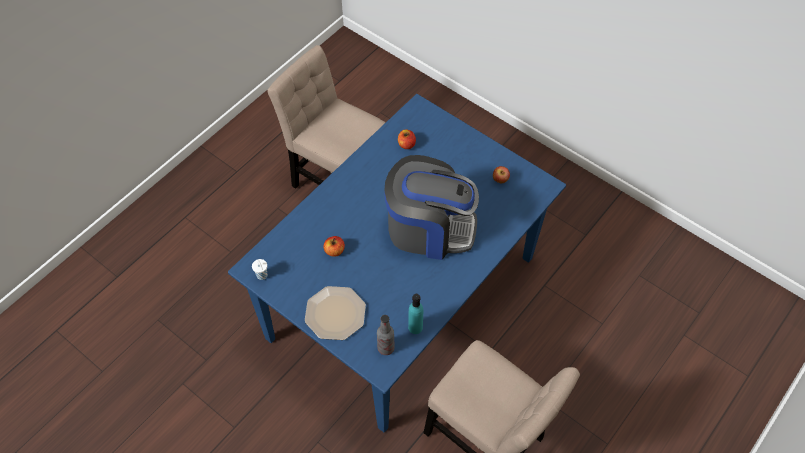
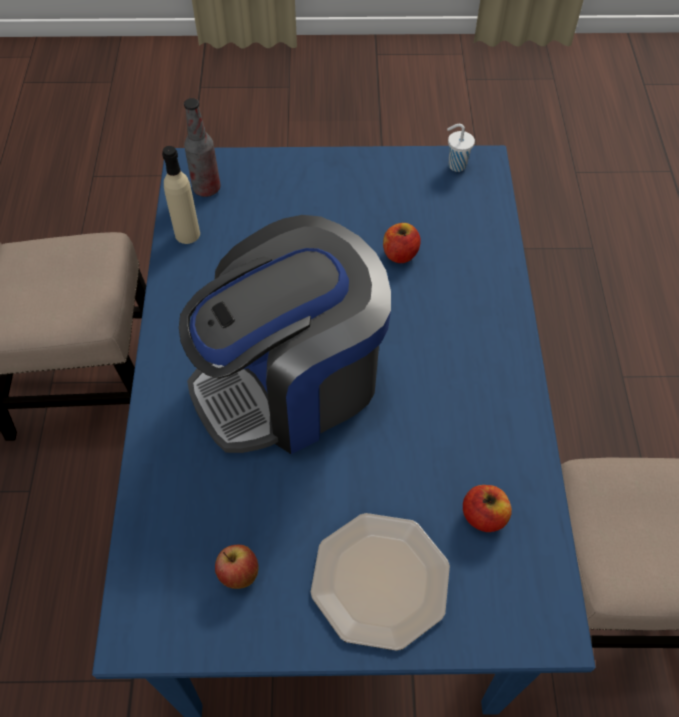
camera: 140 degrees right, 0 degrees up
plate [305,286,366,340] -> plate moved to [311,513,450,651]
turquoise bottle [408,294,423,334] -> beige bottle [162,146,200,244]

